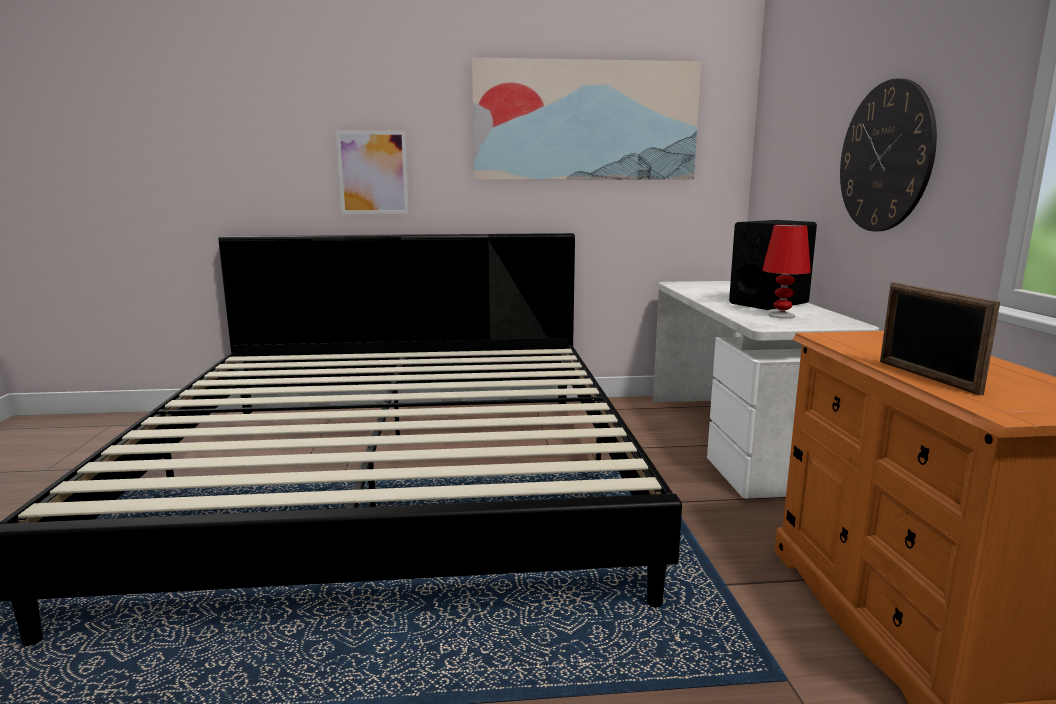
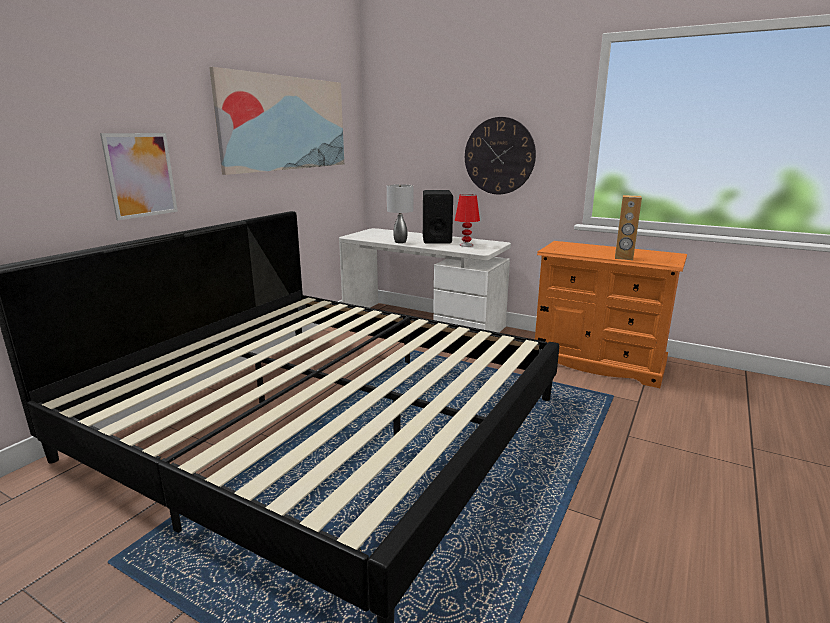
camera: 55 degrees left, 5 degrees up
picture frame [880,282,1000,395] -> brown speaker [615,195,642,260]
none -> grey table lamp [387,184,413,243]

